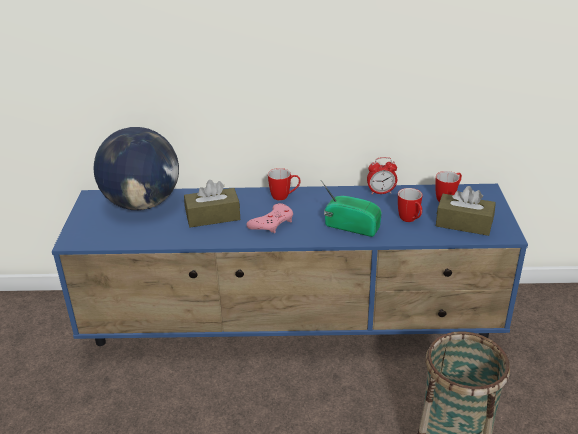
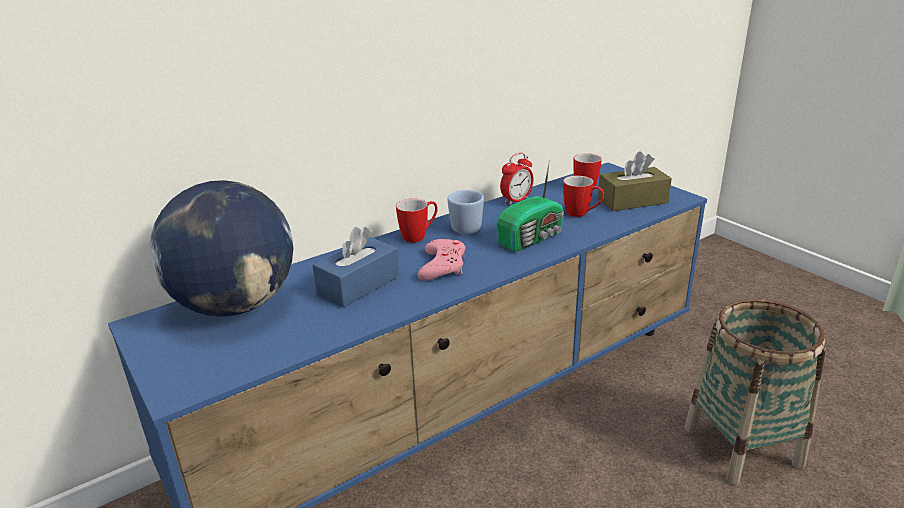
camera: 35 degrees left, 5 degrees down
brown tissue box [184,180,240,228] -> blue tissue box [313,227,399,307]
radio [321,180,382,237] -> radio turned 150 degrees clockwise [497,161,564,252]
none -> blue mug [447,190,484,234]

